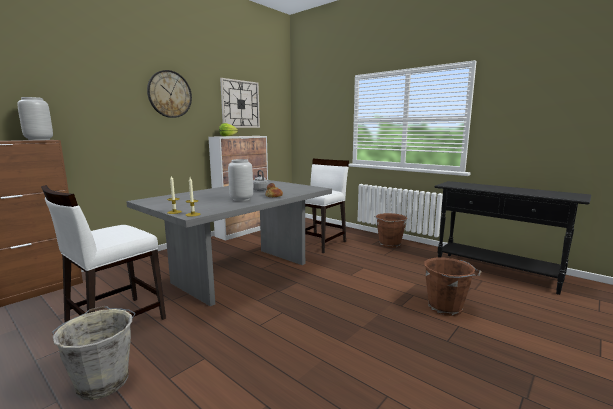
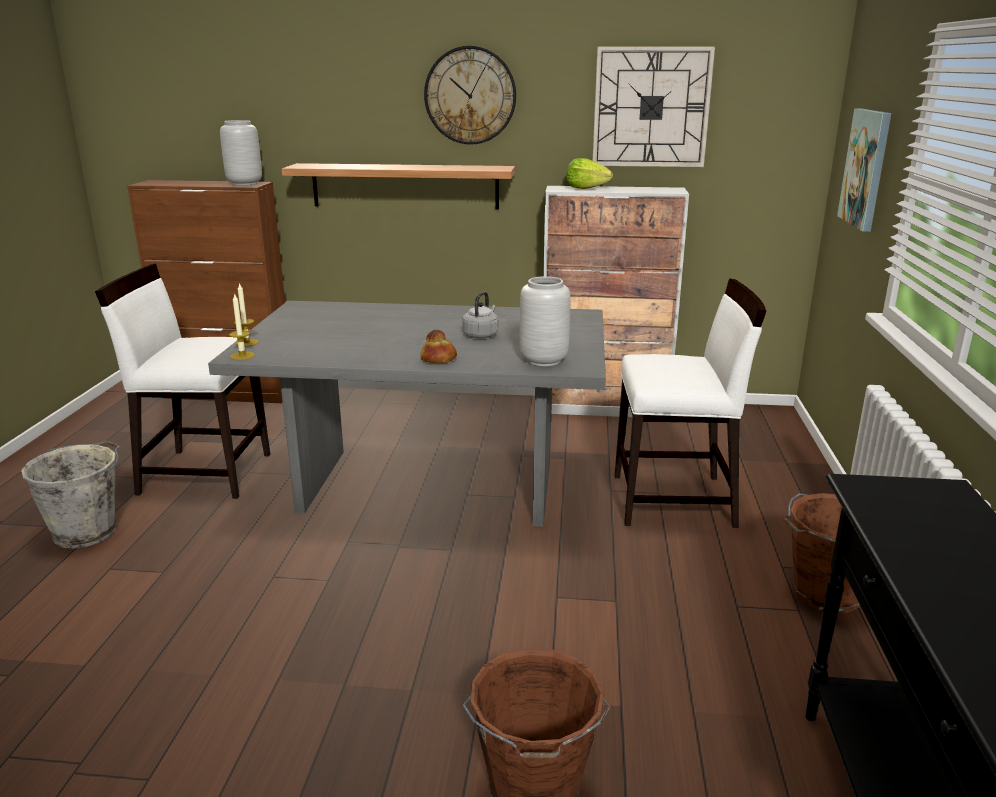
camera: 55 degrees right, 10 degrees up
grey vase [228,159,253,201] -> grey vase moved to [520,276,571,366]
none -> shelf [281,163,515,210]
none -> picture [837,108,891,232]

